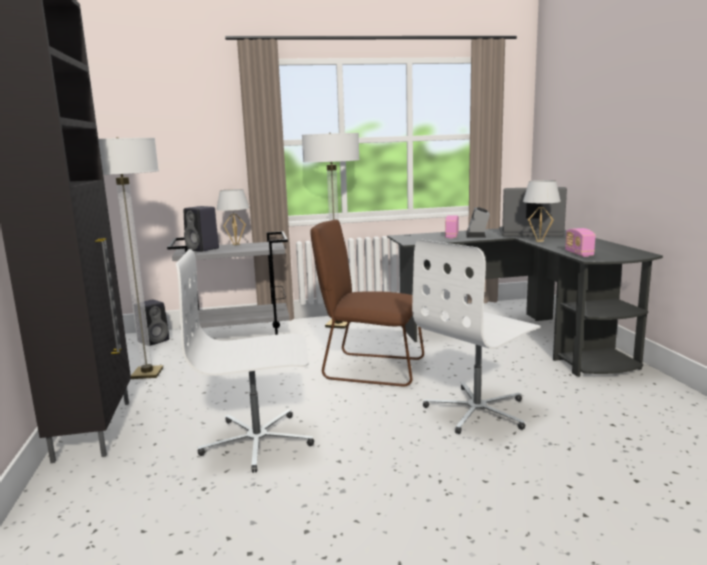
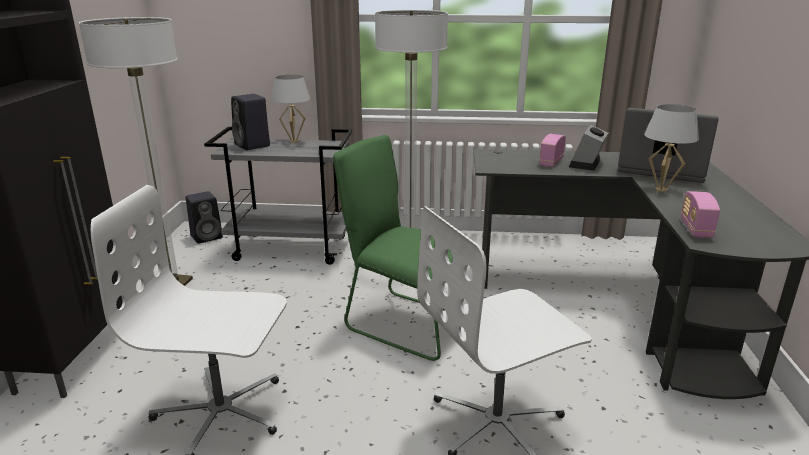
camera: 15 degrees right, 10 degrees up
brown chair [310,219,424,387] -> green chair [333,135,453,361]

